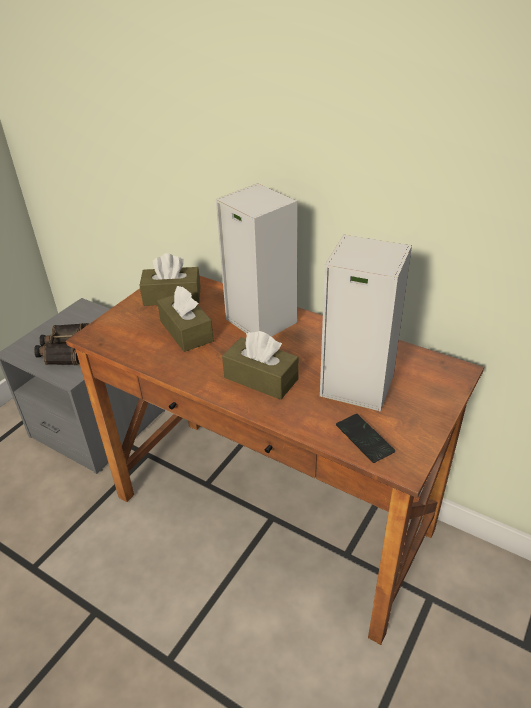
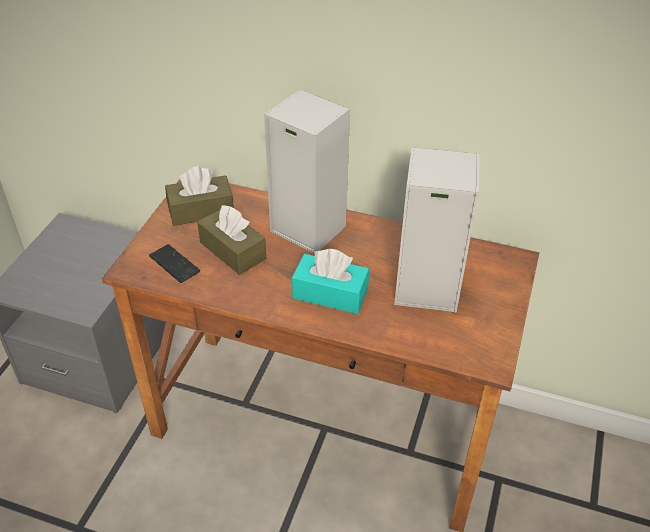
camera: 15 degrees left, 5 degrees up
binoculars [34,323,89,365] -> none
brown tissue box [222,331,299,400] -> turquoise tissue box [292,249,369,314]
phone [336,414,395,463] -> phone moved to [149,244,200,283]

